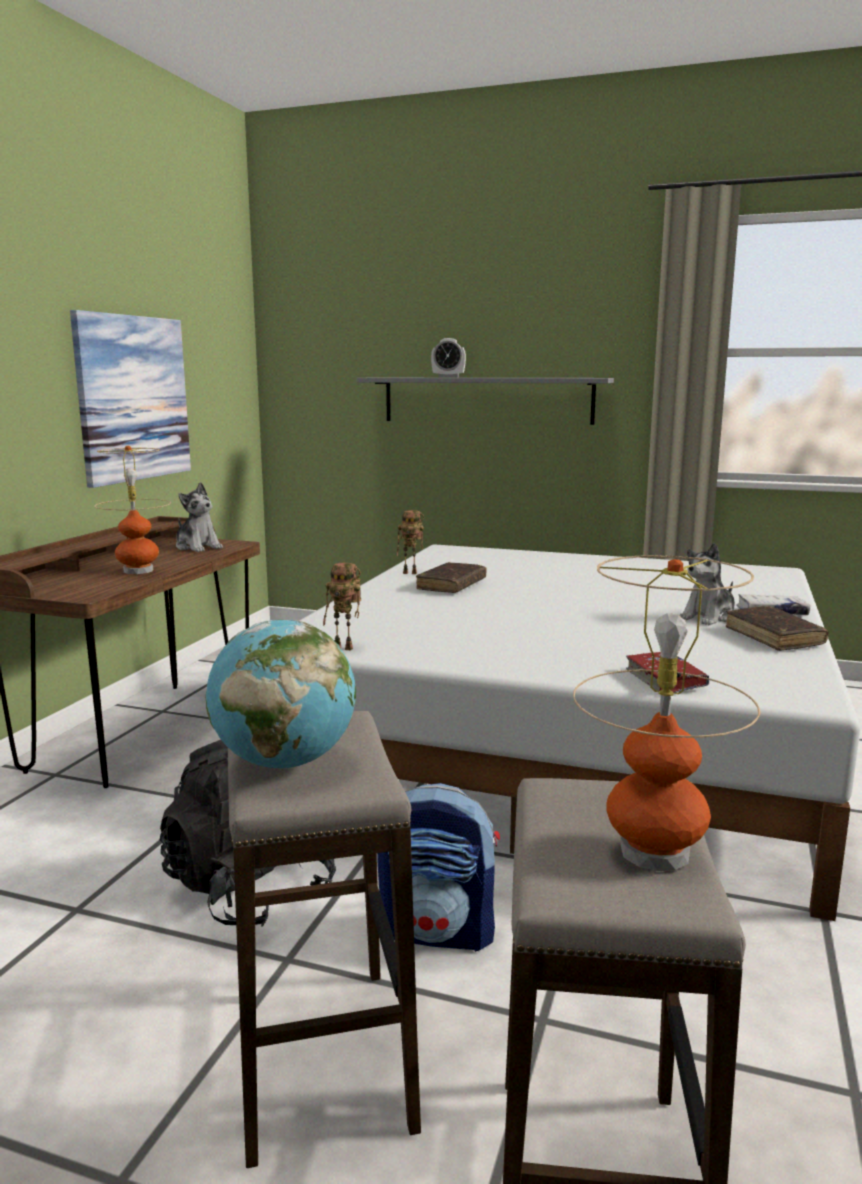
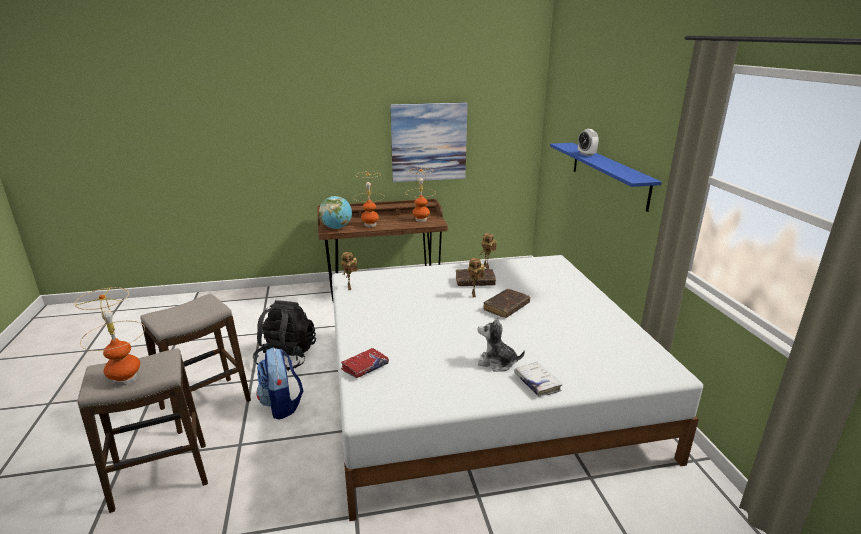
camera: 60 degrees right, 10 degrees up
plush toy [176,482,223,552] -> table lamp [406,168,435,222]
globe [206,619,356,769] -> globe moved to [319,196,352,229]
grey shelf [357,378,614,425] -> blue shelf [550,143,662,212]
brown book [726,606,828,651] -> brown book moved to [484,289,530,318]
none -> toy robot [468,258,485,297]

